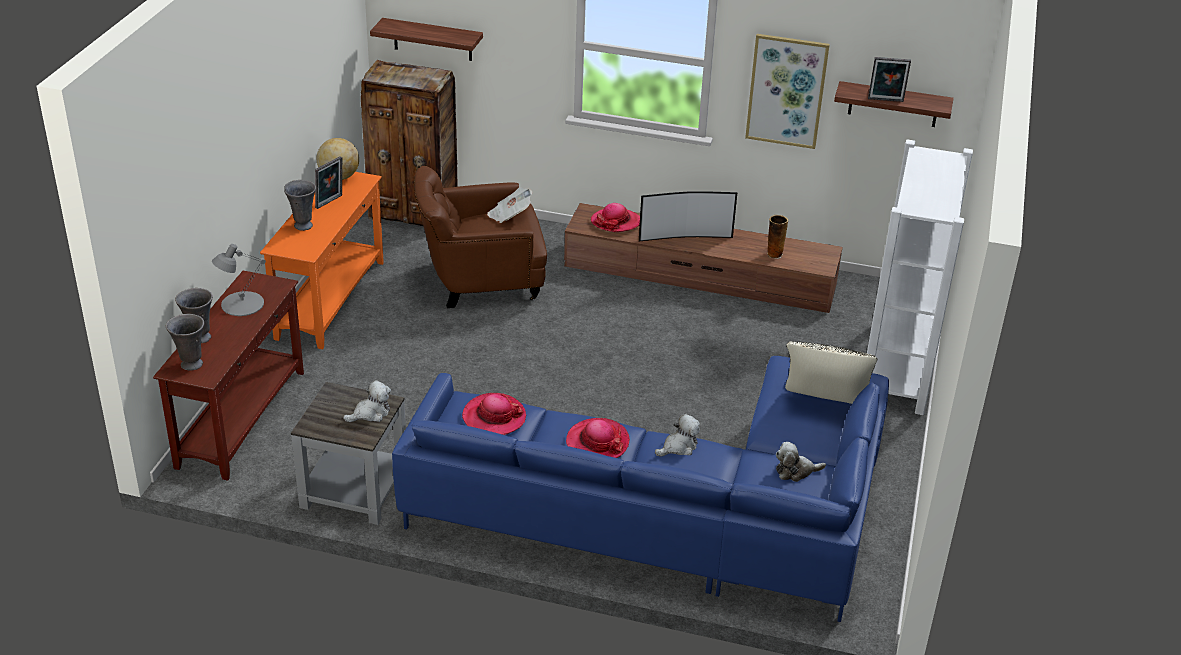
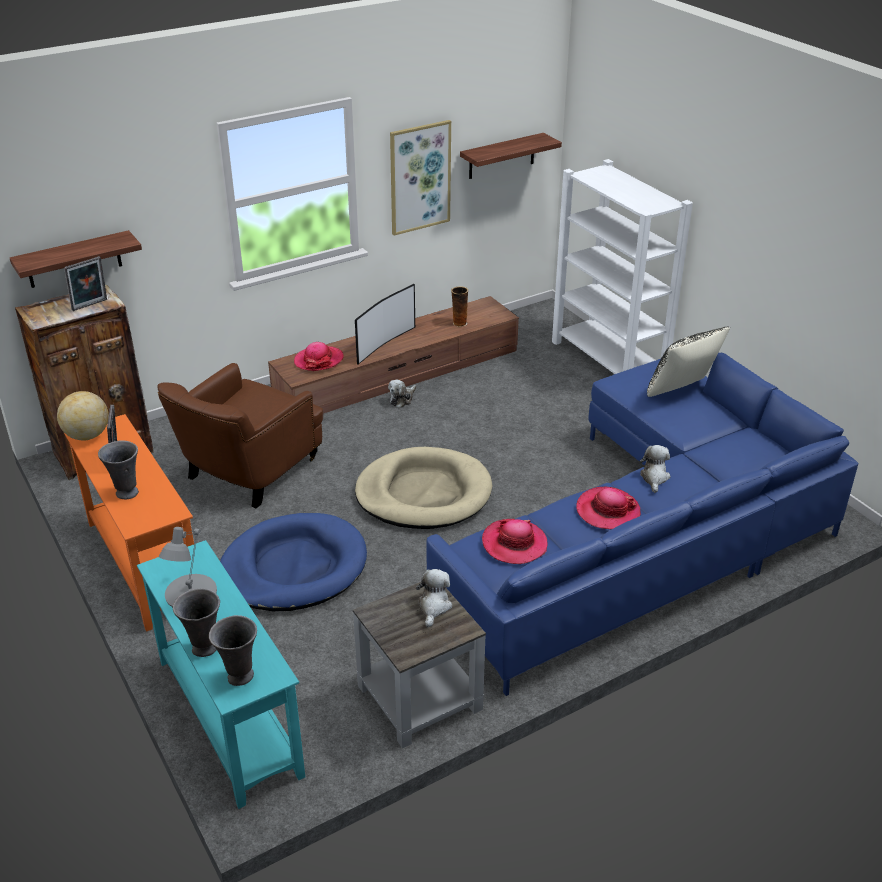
camera: 45 degrees left, 0 degrees up
brown console table [153,271,304,481] -> turquoise console table [137,540,305,809]
newspaper [487,187,533,223] -> none
plush toy [776,442,826,482] -> plush toy moved to [388,380,416,408]
picture frame [868,57,911,102] -> picture frame moved to [64,256,107,311]
none -> blue dog bed [220,513,367,611]
none -> beige dog bed [355,447,493,529]

